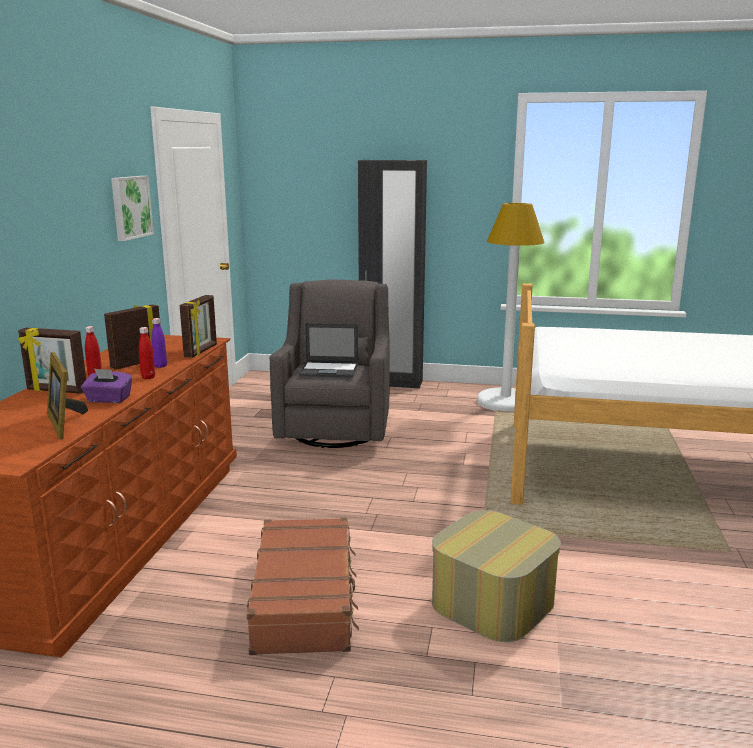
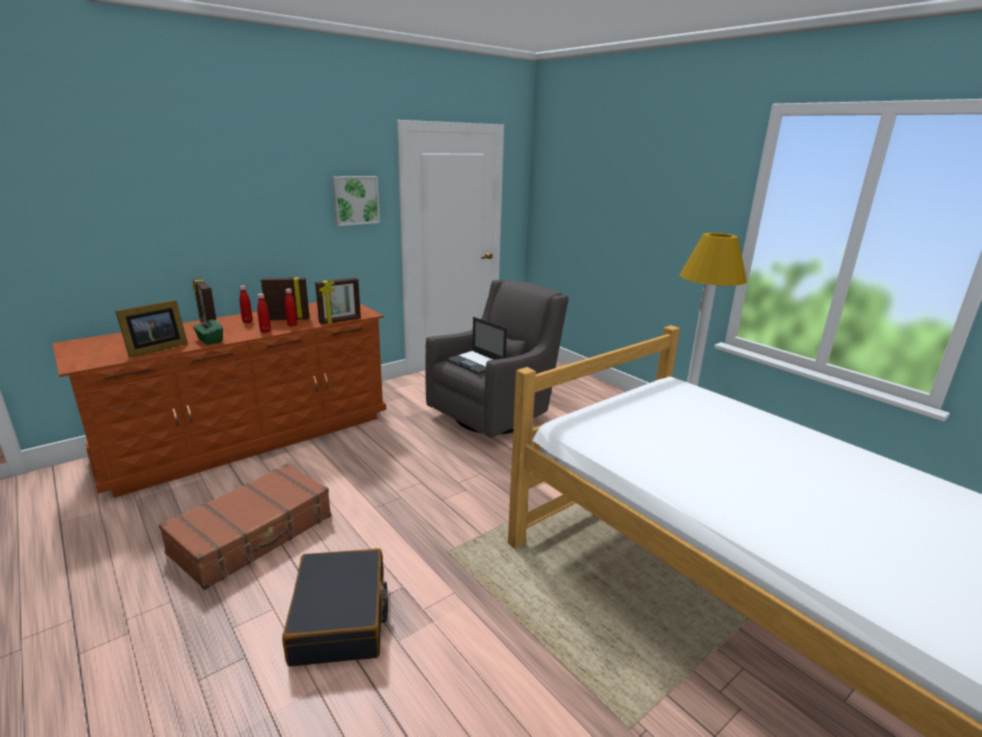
camera: 40 degrees right, 5 degrees up
picture frame [47,352,88,440] -> picture frame turned 150 degrees counterclockwise [115,300,188,358]
purple tissue box [81,369,132,403] -> green tissue box [193,317,223,345]
purple bottle [151,318,167,368] -> red bottle [285,288,297,327]
black wardrobe [358,160,427,389] -> none
ottoman [432,510,561,642] -> black suitcase [282,548,388,667]

